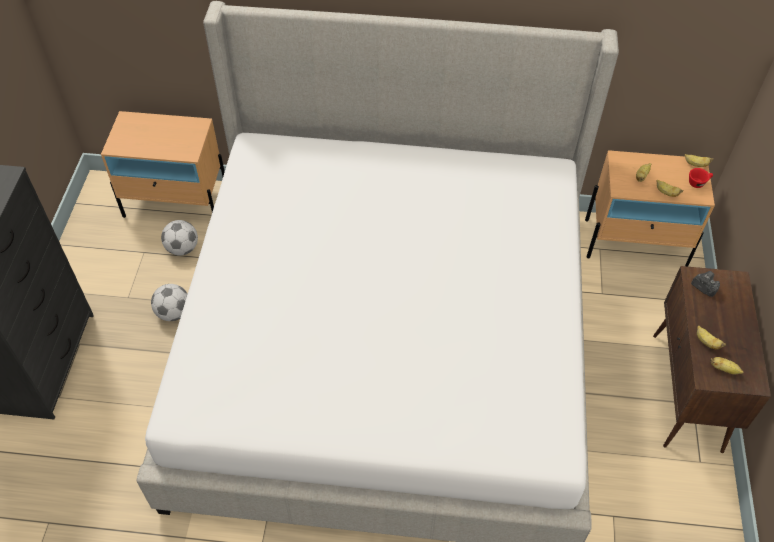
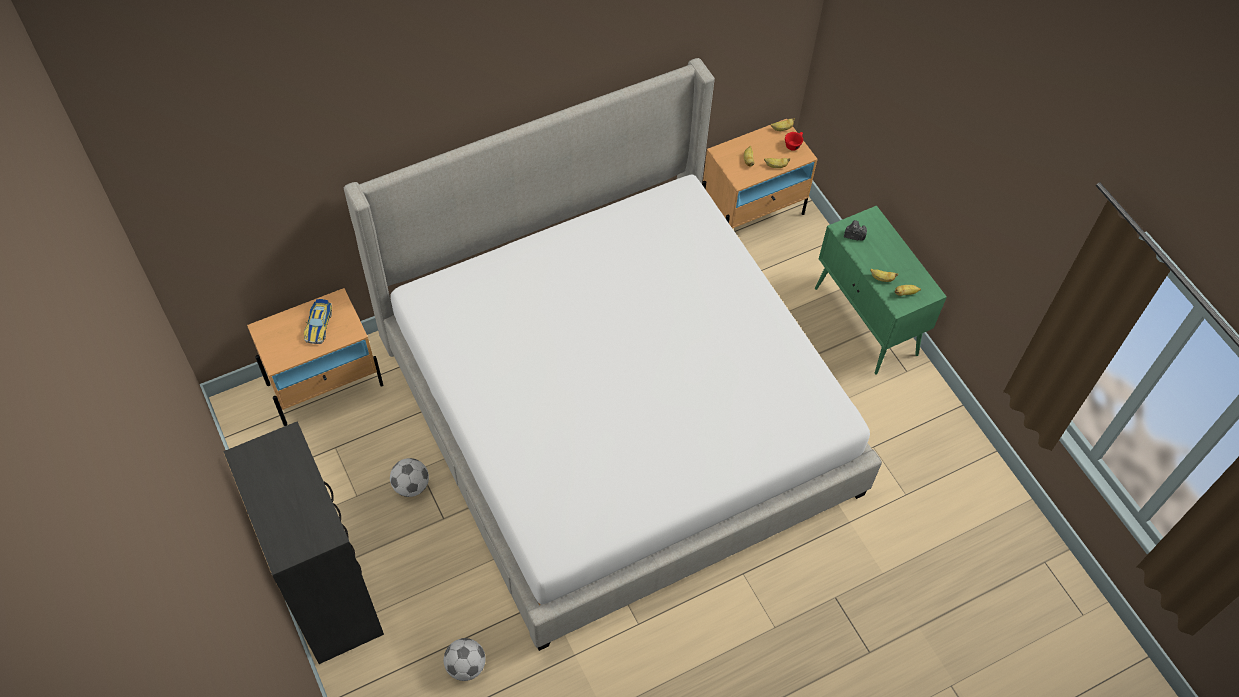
camera: 35 degrees left, 5 degrees up
football [161,220,198,256] -> football moved to [444,638,486,681]
brown cabinet [653,266,771,453] -> green cabinet [815,206,947,375]
none -> toy car [304,299,332,344]

